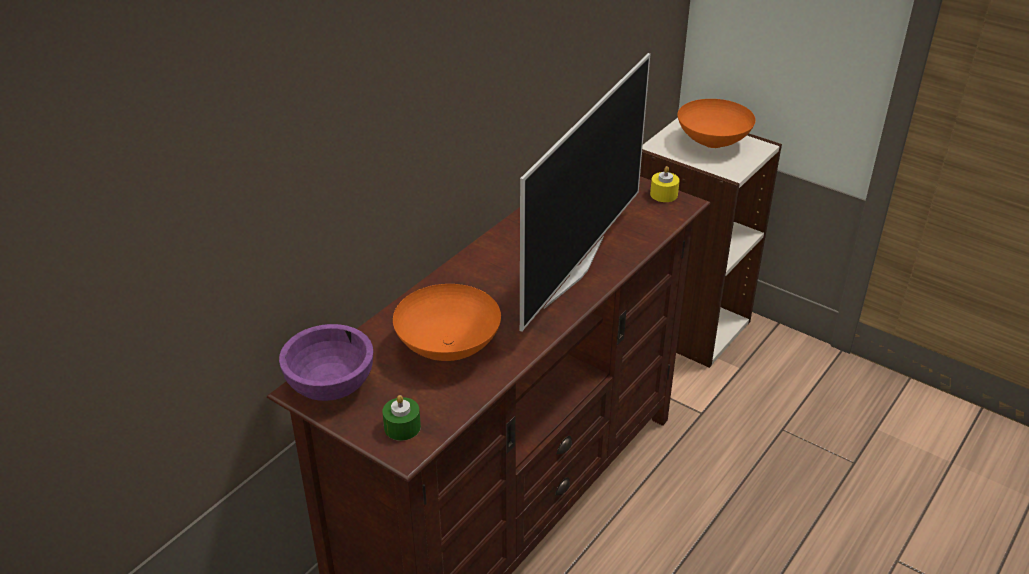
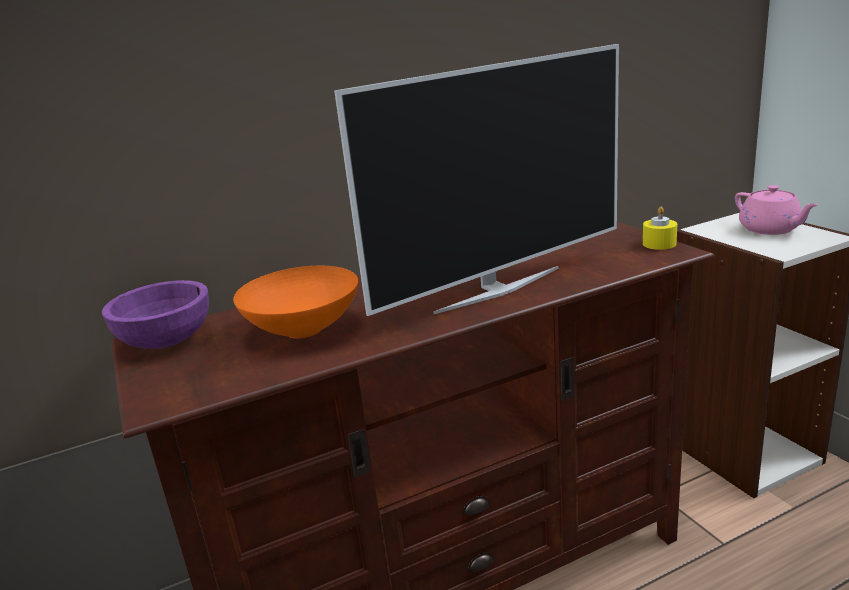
camera: 30 degrees right, 15 degrees down
green candle [382,395,421,441] -> none
orange bowl [678,99,756,148] -> pink teapot [735,185,818,235]

